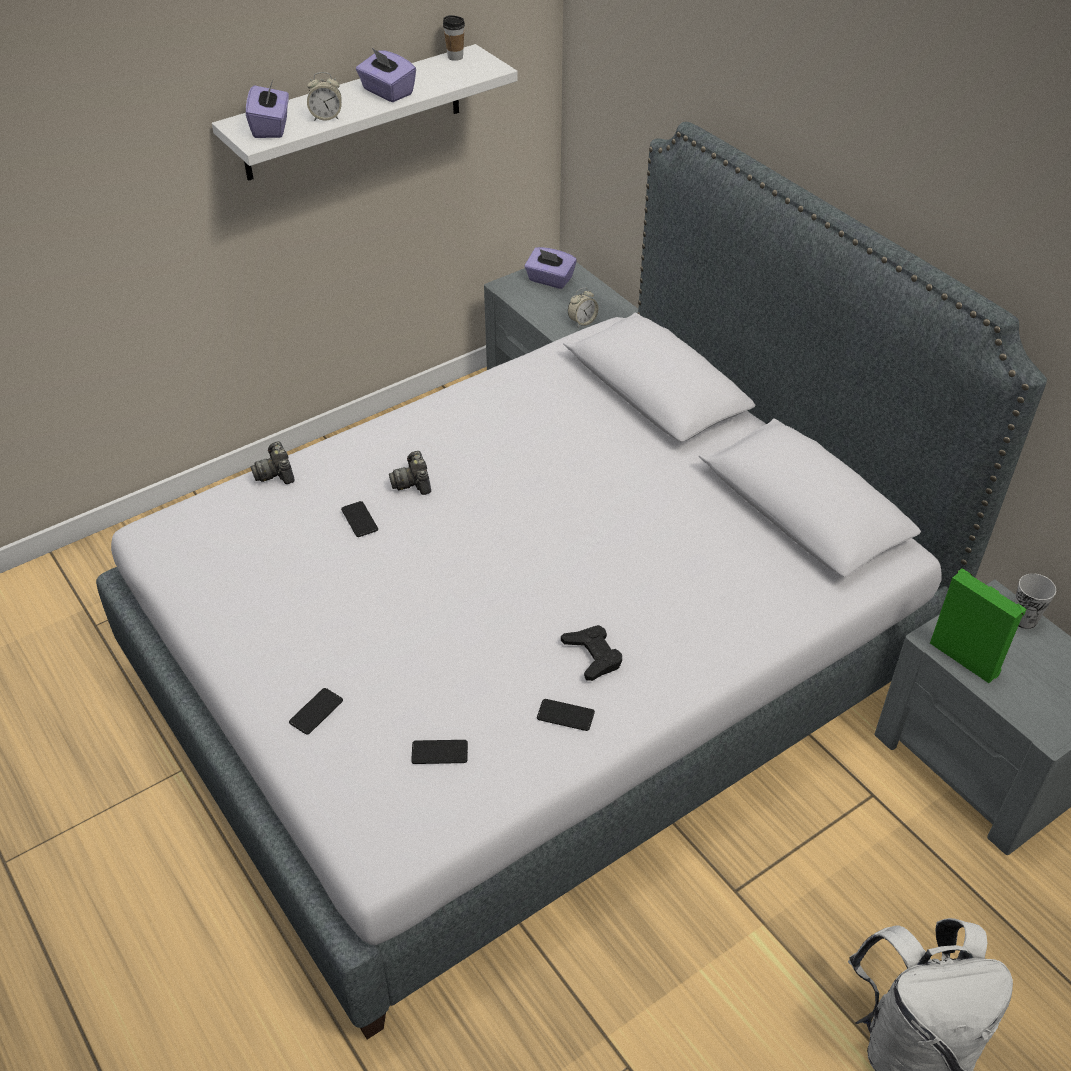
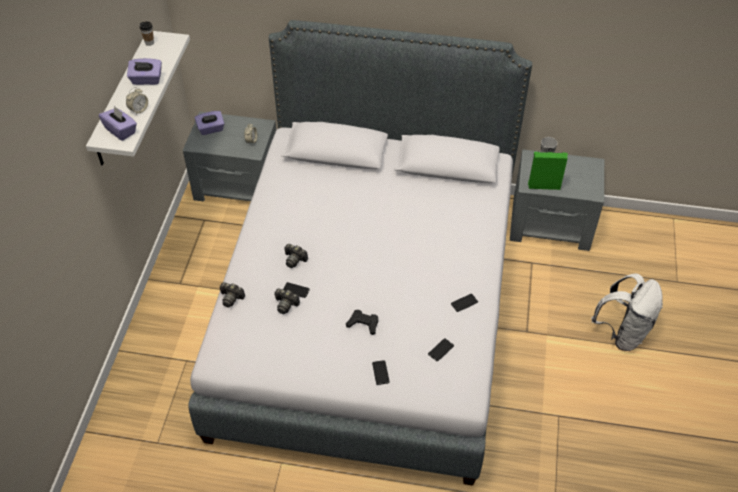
camera: 45 degrees left, 5 degrees up
black game controller [561,625,622,681] -> black game controller moved to [346,310,378,335]
none -> camera [275,289,300,314]

